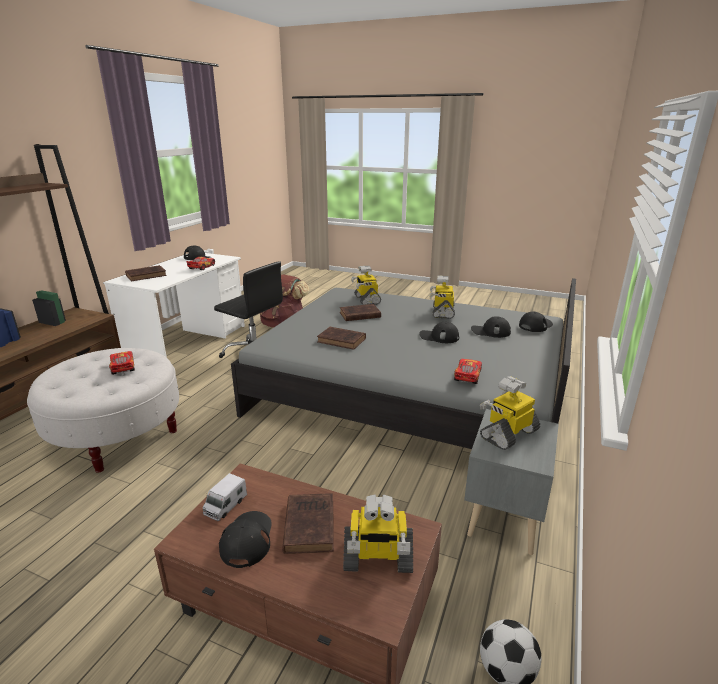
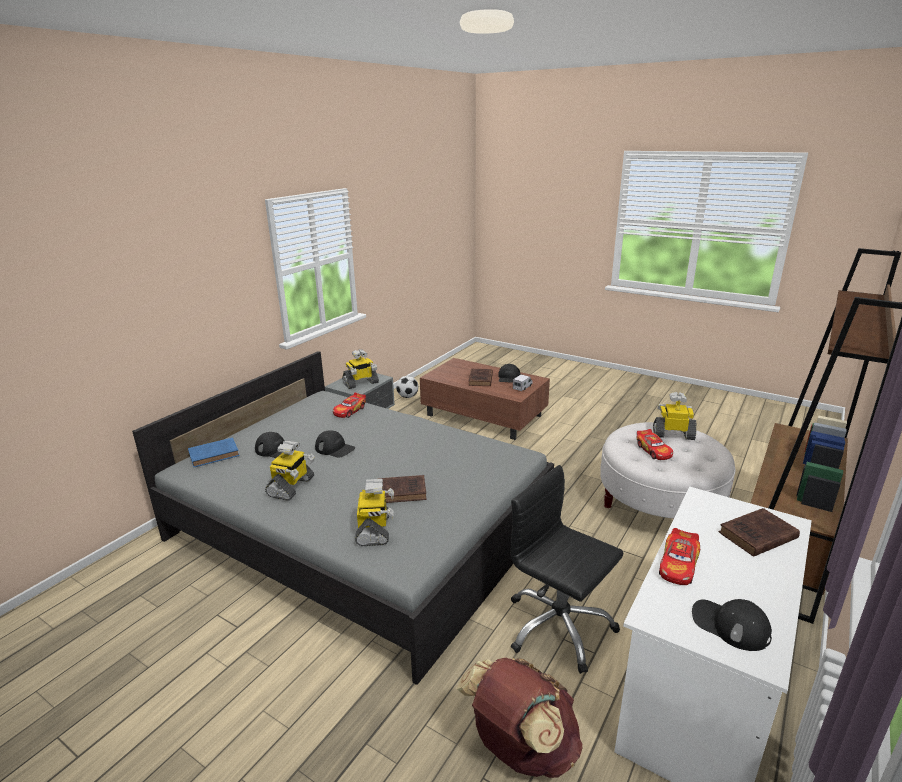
camera: 170 degrees left, 0 degrees up
brown book [317,327,366,350] -> none
toy robot [343,494,413,573] -> toy robot moved to [653,392,696,440]
black cap [519,312,553,332] -> blue book [188,437,239,467]

